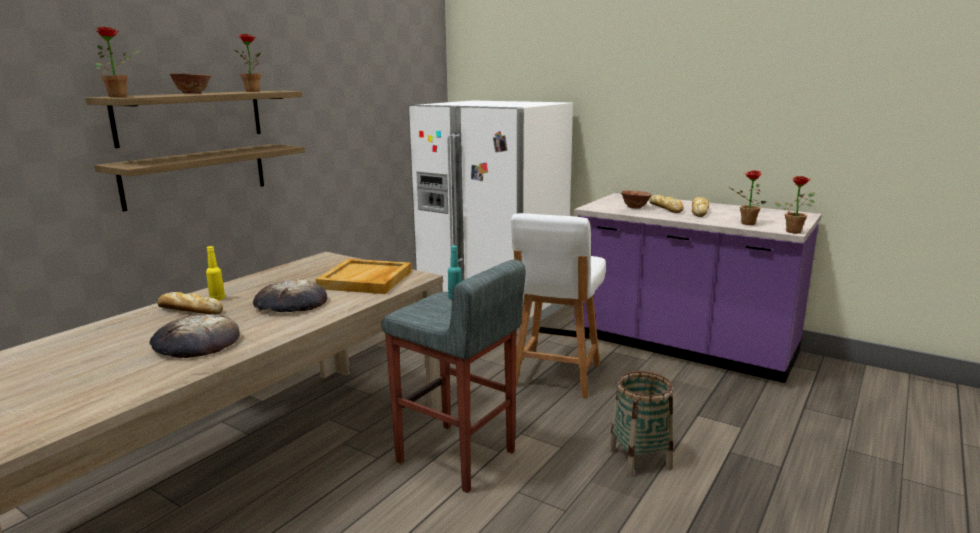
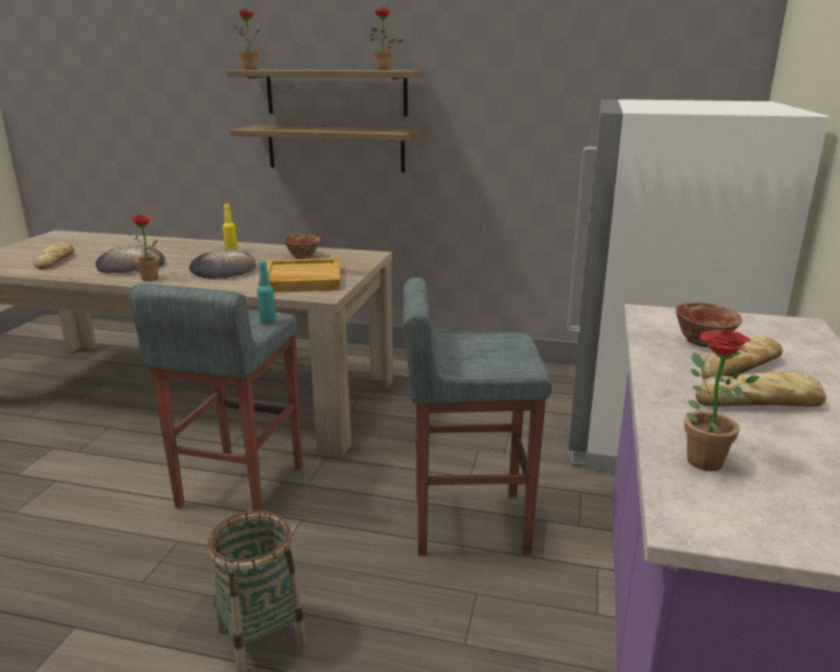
camera: 70 degrees right, 5 degrees up
bread [157,292,223,315] -> bread moved to [33,242,74,270]
bowl [169,73,211,94] -> bowl moved to [284,234,321,259]
white chair [511,213,606,398] -> grey stool [403,277,552,556]
potted plant [774,176,815,233] -> potted plant moved to [128,215,160,281]

